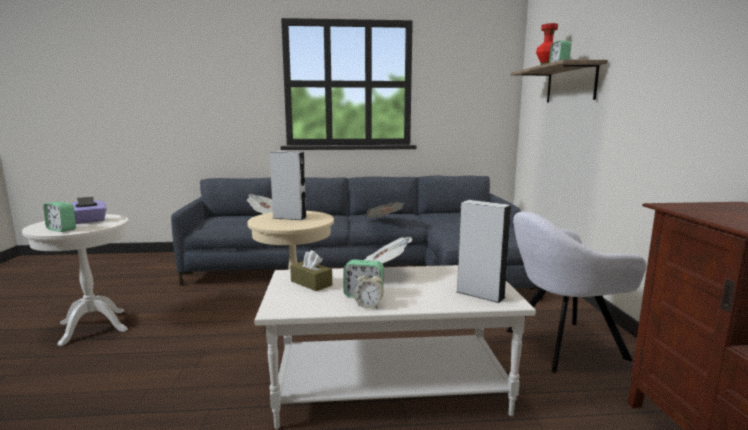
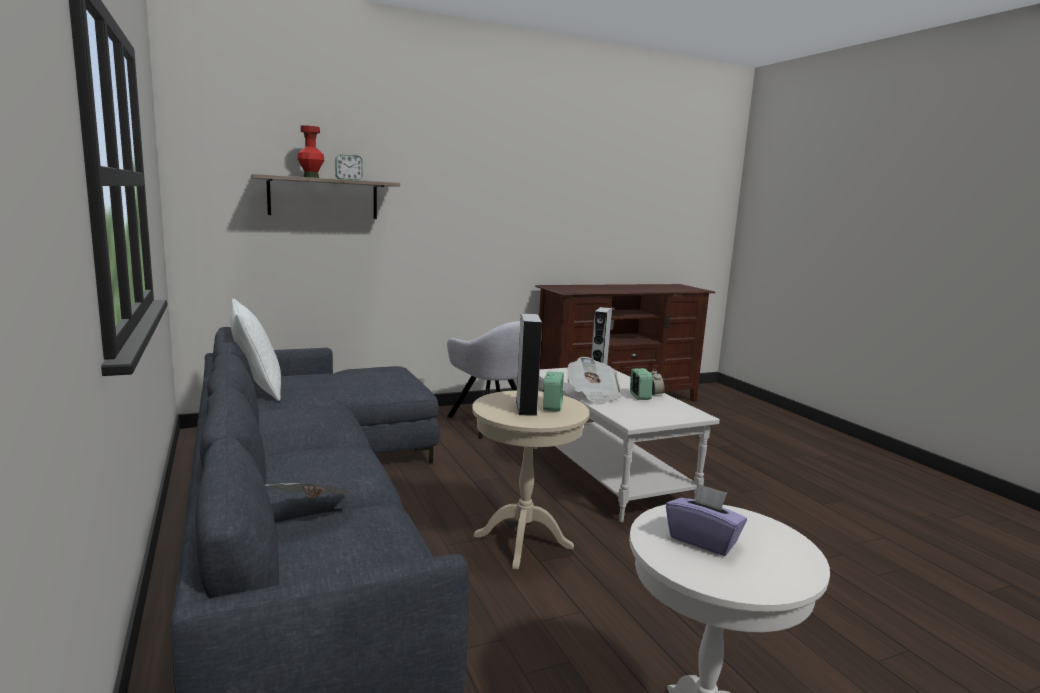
camera: 110 degrees left, 0 degrees up
alarm clock [43,202,76,232] -> alarm clock moved to [543,372,564,412]
brown tissue box [290,250,332,291] -> none
newspaper [365,202,404,218] -> none
none -> white pillow [230,298,281,401]

